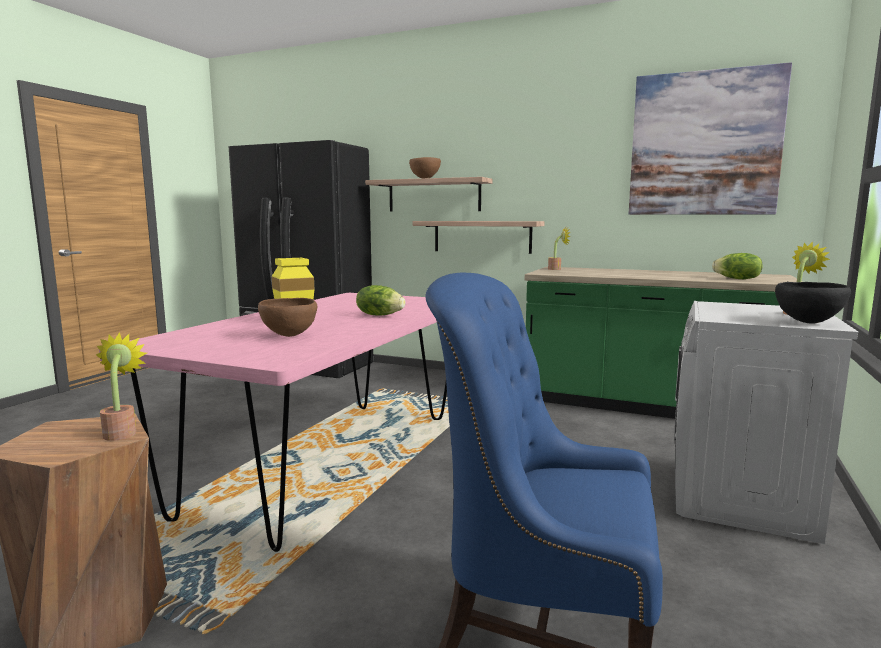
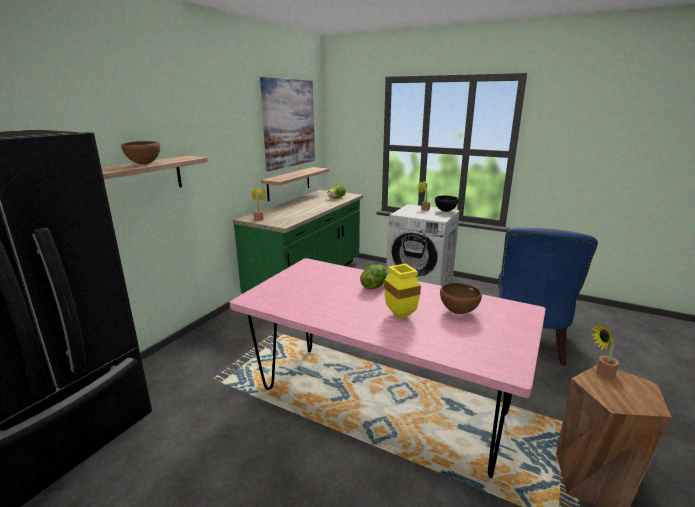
camera: 85 degrees left, 10 degrees up
shelf [412,221,545,254] -> shelf moved to [261,167,329,201]

